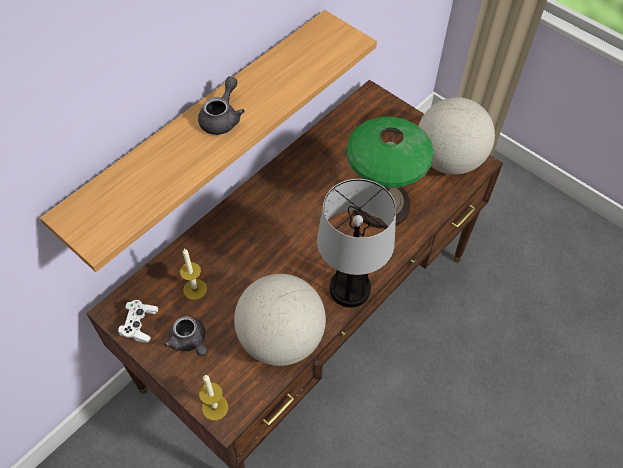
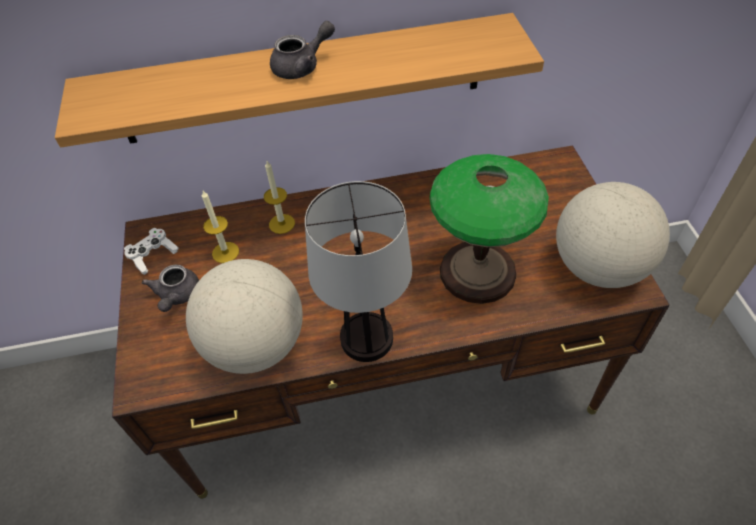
camera: 40 degrees right, 5 degrees down
candle [199,375,228,420] -> candle moved to [264,161,295,234]

